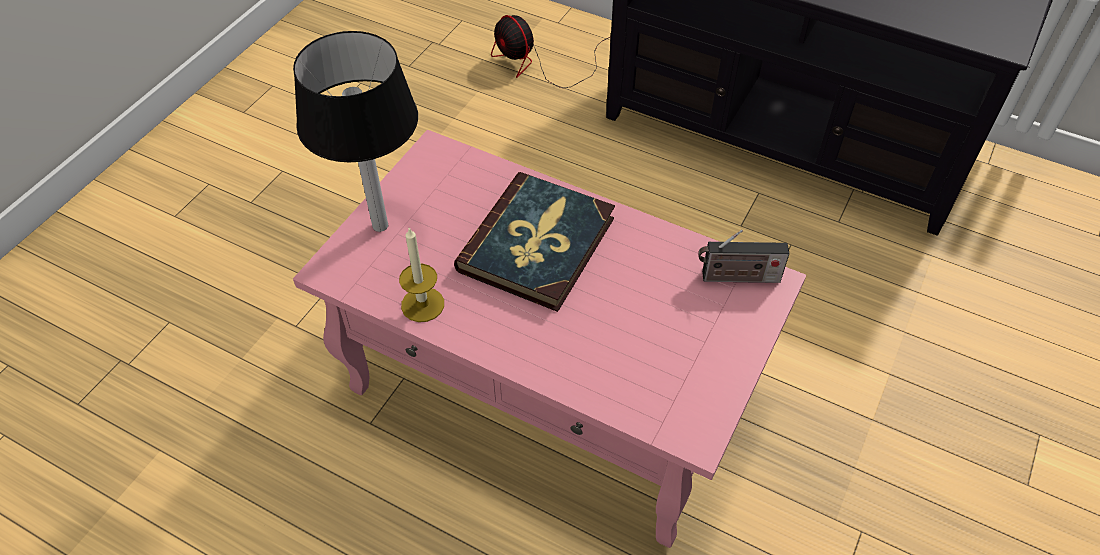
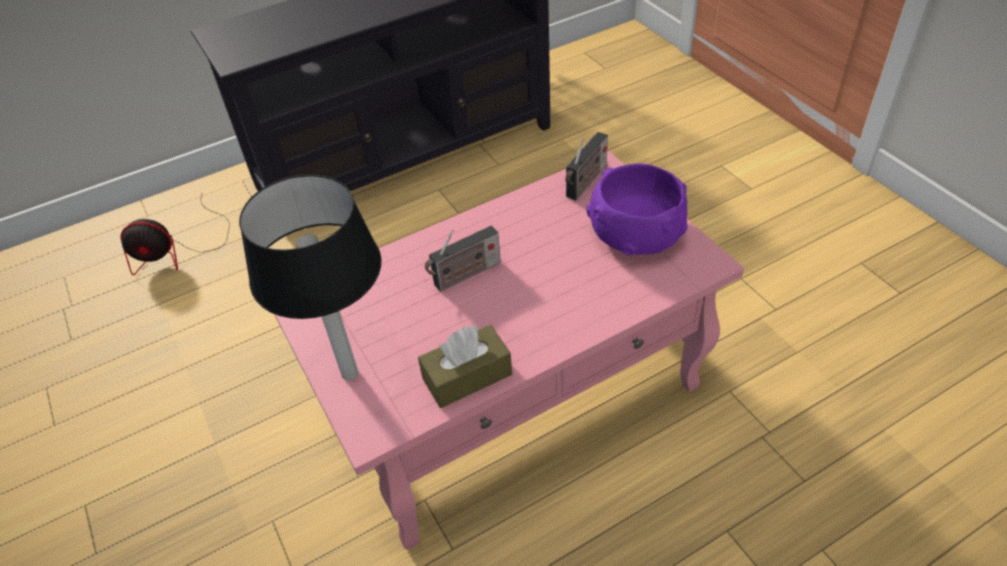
camera: 55 degrees left, 5 degrees down
candle [399,228,444,322] -> brown tissue box [418,325,512,408]
book [454,172,615,312] -> radio [425,226,501,292]
none -> purple bowl [586,163,687,255]

